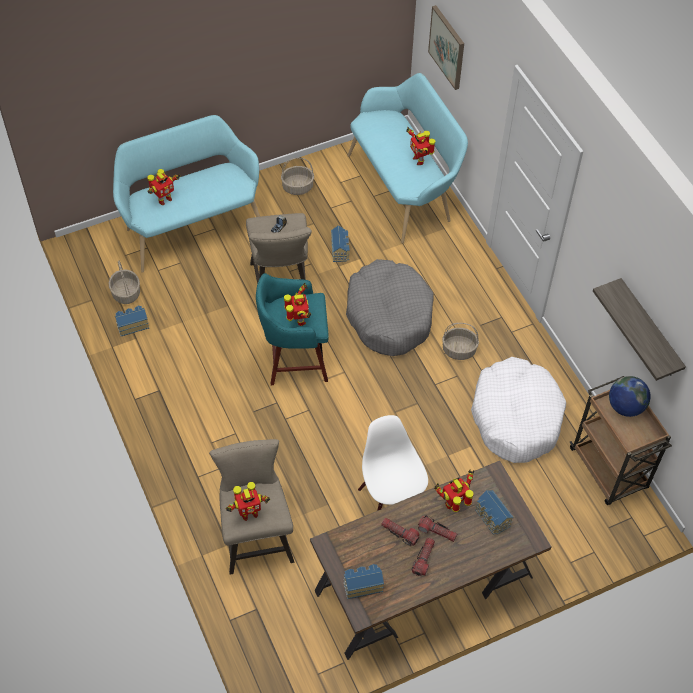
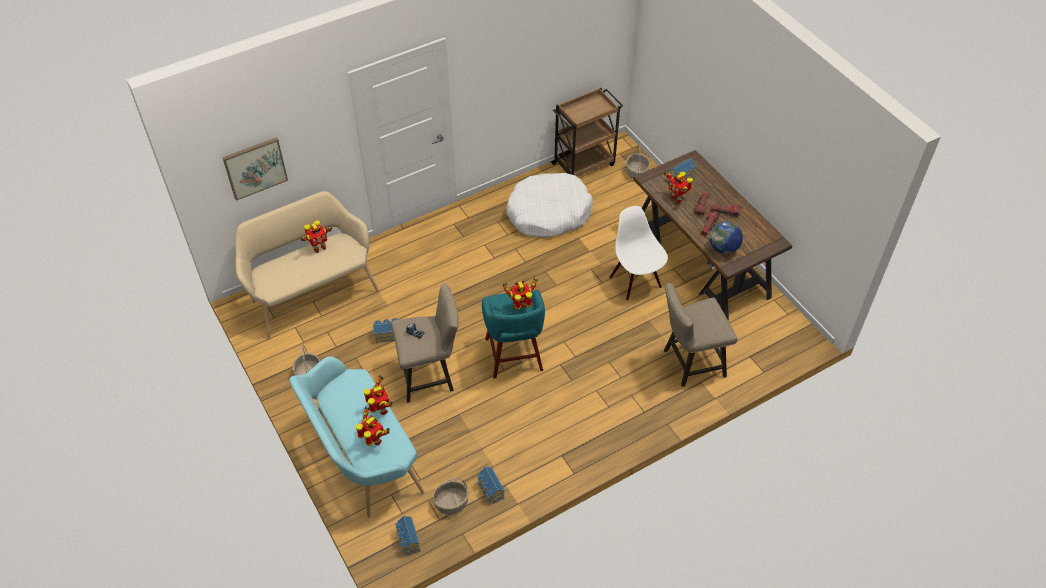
camera: 95 degrees left, 5 degrees down
toy robot [225,482,270,521] -> toy robot moved to [364,375,393,415]
toy house [344,564,384,599] -> toy house moved to [395,516,421,556]
grey dog bed [346,259,434,356] -> none
turquoise bench [348,73,468,243] -> beige bench [235,191,379,339]
white chair [358,415,428,511] -> white chair turned 90 degrees clockwise [609,206,668,301]
basket [442,323,479,360] -> basket moved to [626,143,650,179]
shelf [593,278,686,381] -> none
globe [609,376,651,417] -> globe moved to [710,222,743,254]

